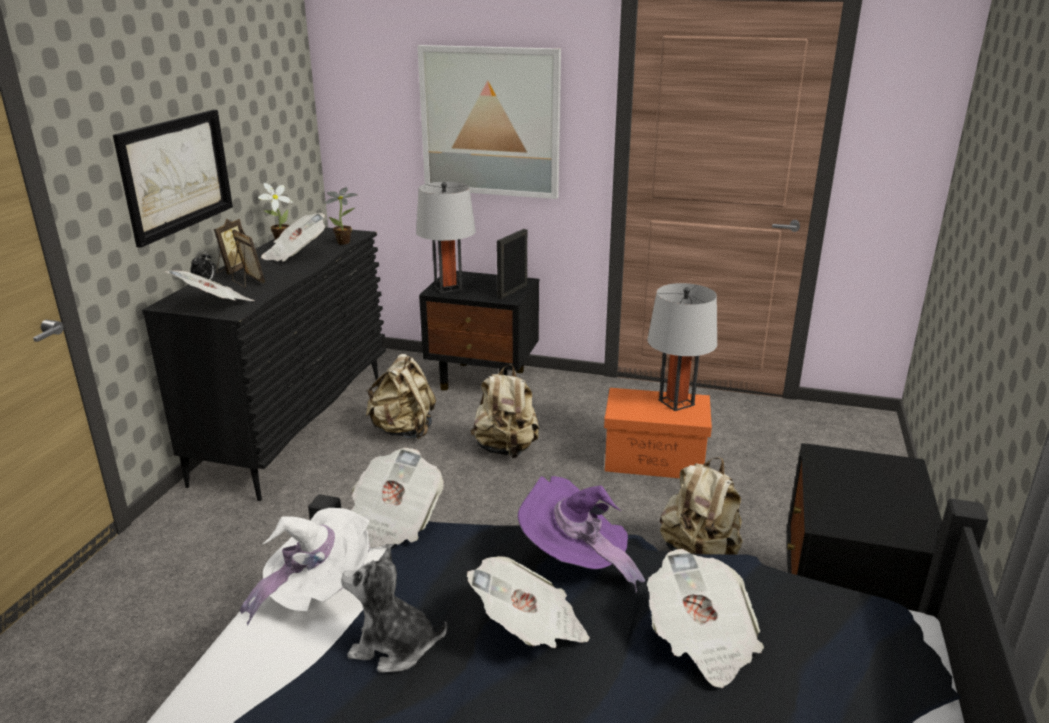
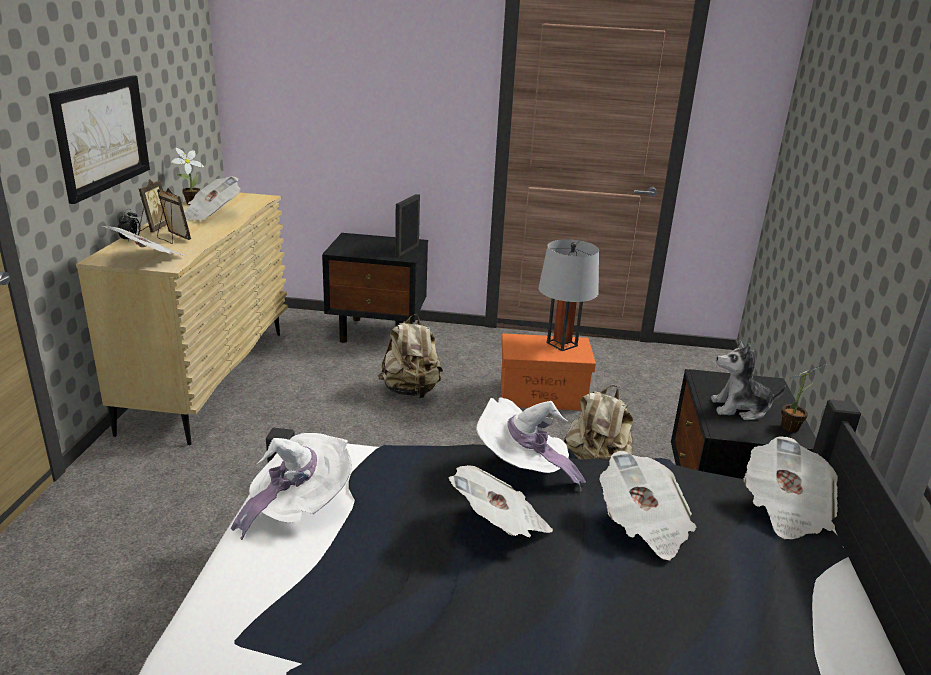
camera: 10 degrees left, 0 degrees up
black dresser [142,227,386,501] -> beige dresser [76,193,288,445]
potted plant [325,187,358,245] -> potted plant moved to [781,364,827,432]
plush toy [341,546,447,673] -> plush toy moved to [711,341,786,420]
newspaper [351,448,444,548] -> newspaper moved to [744,436,838,539]
beige backpack [366,354,436,440] -> none
grey table lamp [416,182,476,293] -> none
picture [417,45,561,199] -> none
purple hat [518,476,645,593] -> white hat [476,397,586,492]

